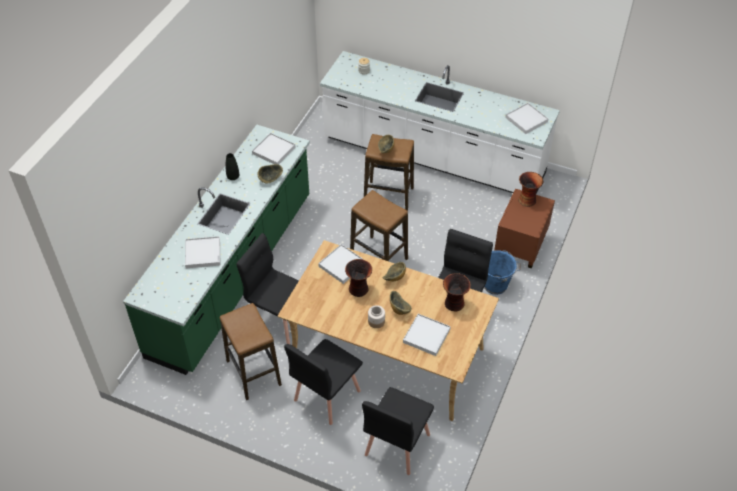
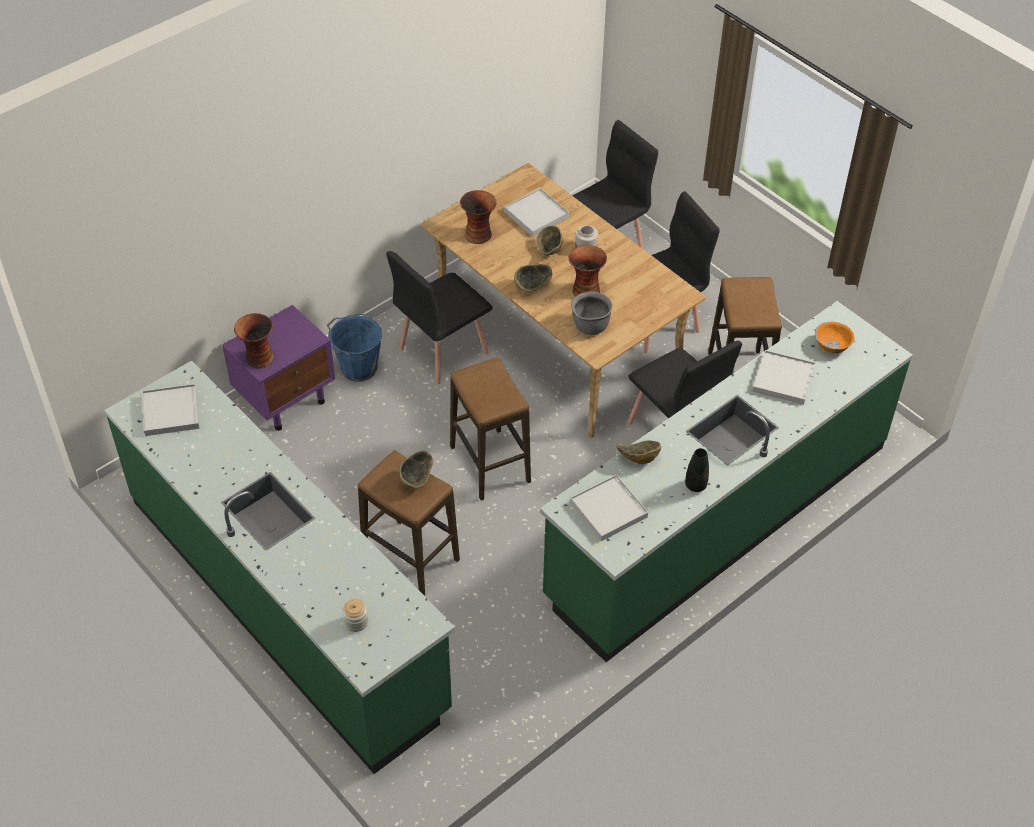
camera: 155 degrees left, 0 degrees up
white tray [318,244,364,284] -> grey cooking pot [571,291,613,335]
white counter [320,51,560,194] -> green counter [104,361,455,774]
brown nightstand [494,189,555,268] -> purple nightstand [222,305,335,431]
none -> orange bowl [815,321,855,353]

